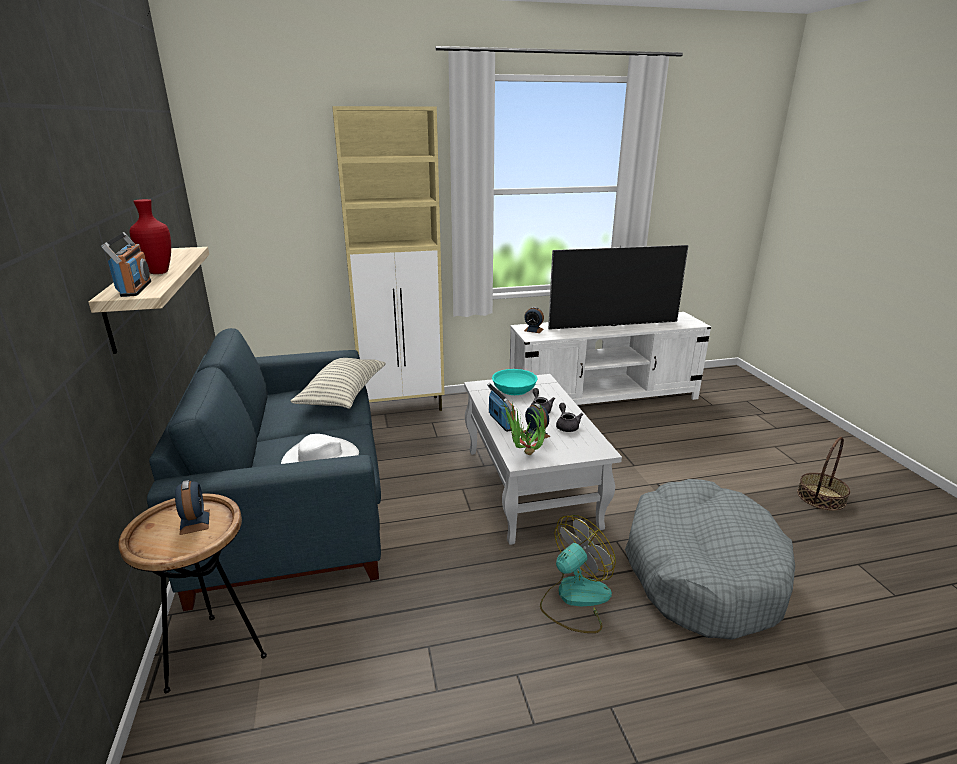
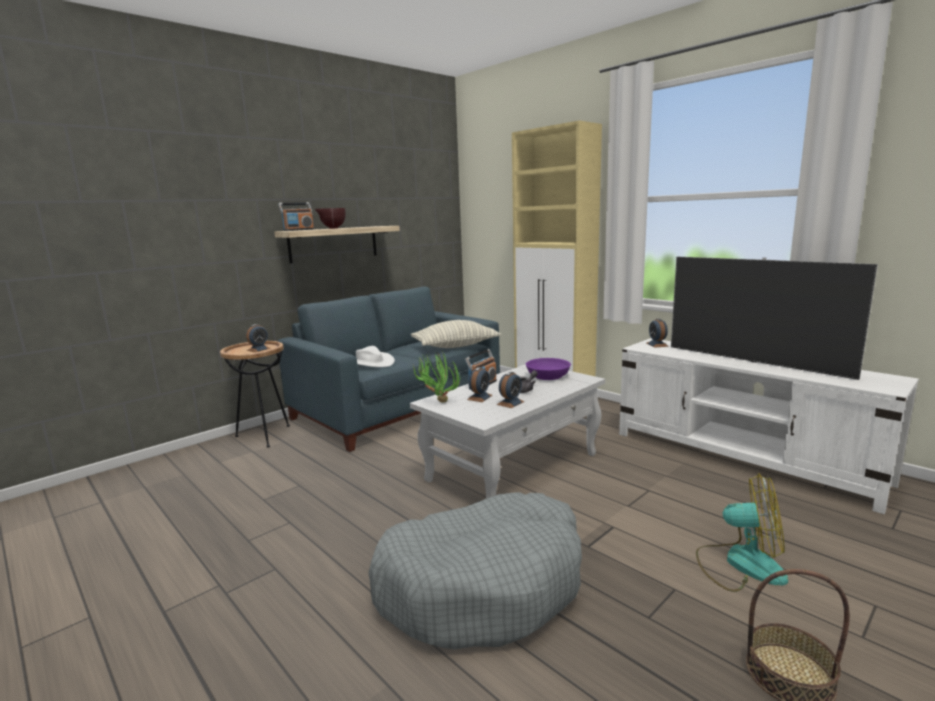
camera: 60 degrees right, 10 degrees down
red vase [130,199,171,274] -> brown bowl [315,208,345,229]
turquoise bowl [492,369,538,395] -> purple bowl [526,358,571,380]
fan [540,515,616,633] -> fan moved to [696,473,788,592]
grey teapot [556,403,583,432] -> alarm clock [497,372,524,408]

